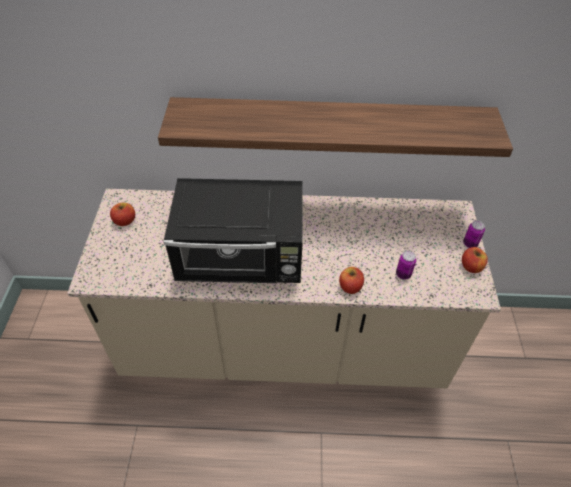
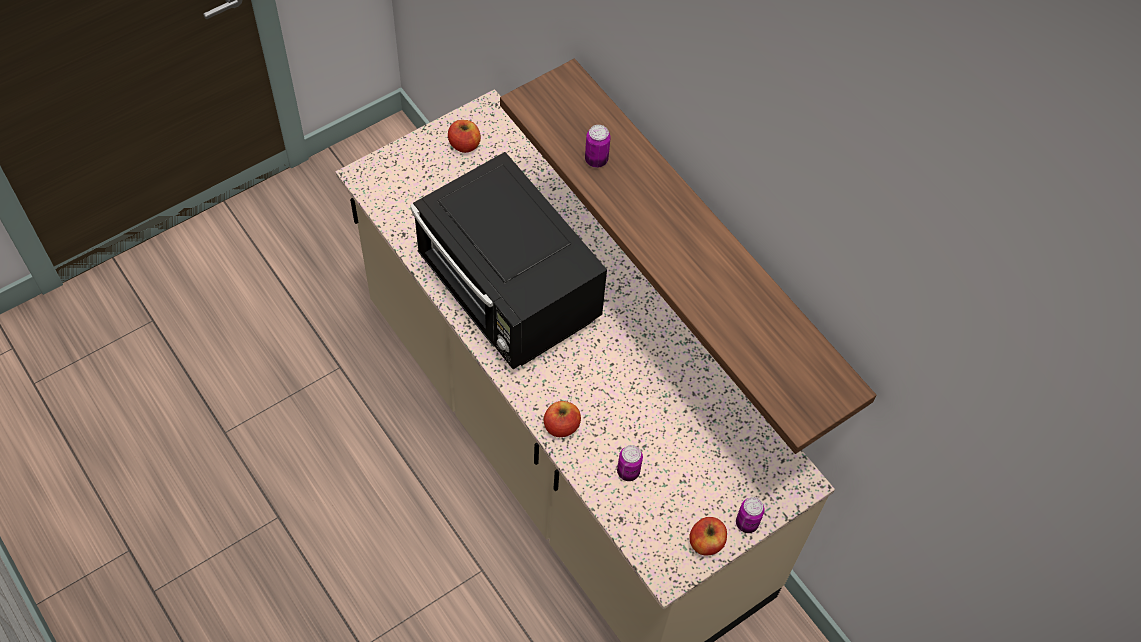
camera: 50 degrees right, 10 degrees up
none -> can [585,125,611,168]

